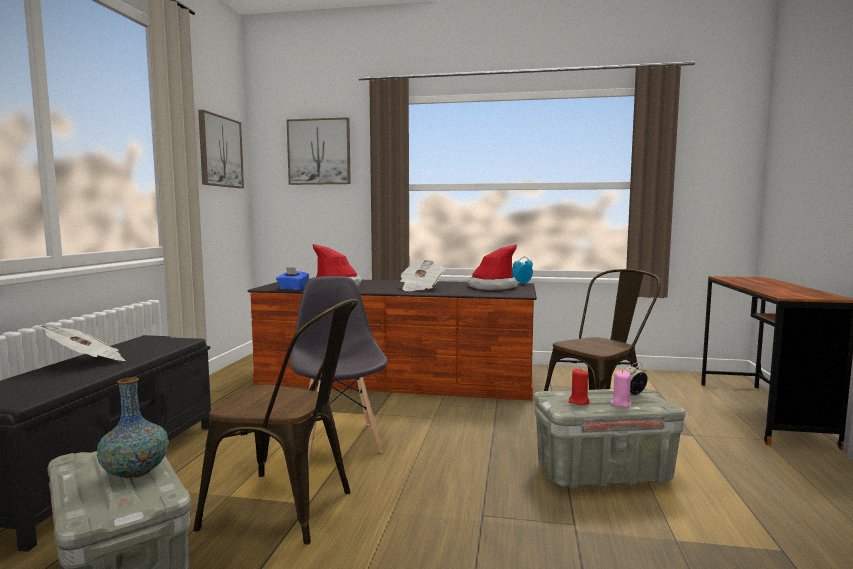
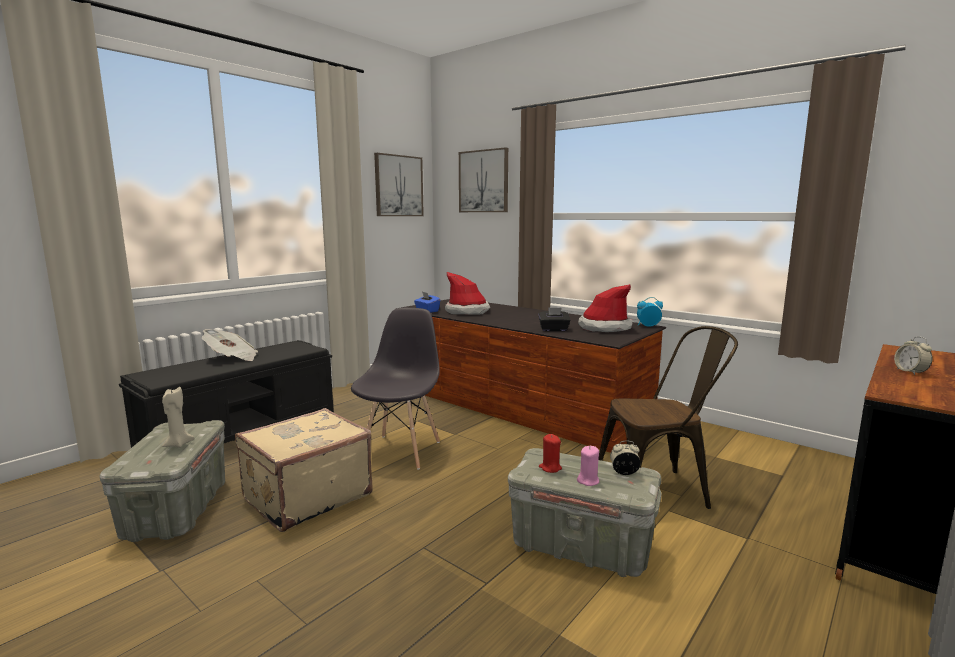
camera: 30 degrees right, 5 degrees up
vase [97,377,169,479] -> beige candle [162,387,195,448]
brown chair [193,299,359,545] -> beige suitcase [235,408,373,532]
newspaper [400,260,445,291] -> none
none -> black tissue box [538,307,571,331]
none -> alarm clock [894,336,932,375]

